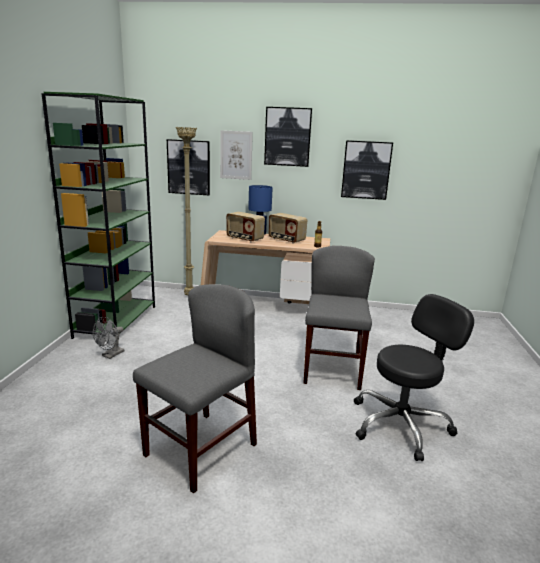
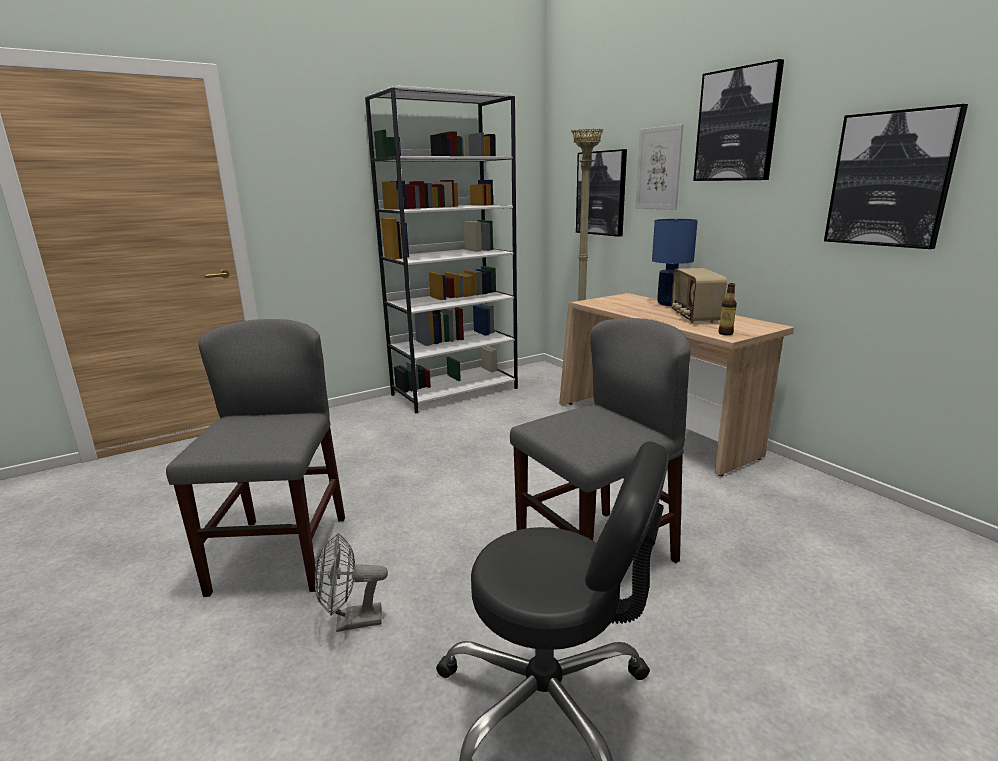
camera: 50 degrees right, 0 degrees up
green bookcase [41,92,155,339] -> white bookcase [365,85,518,413]
grey fan [93,317,124,359] -> grey fan moved to [315,533,388,632]
grey chair [133,284,257,493] -> grey chair turned 90 degrees counterclockwise [166,319,345,597]
radio [226,212,265,242] -> none

